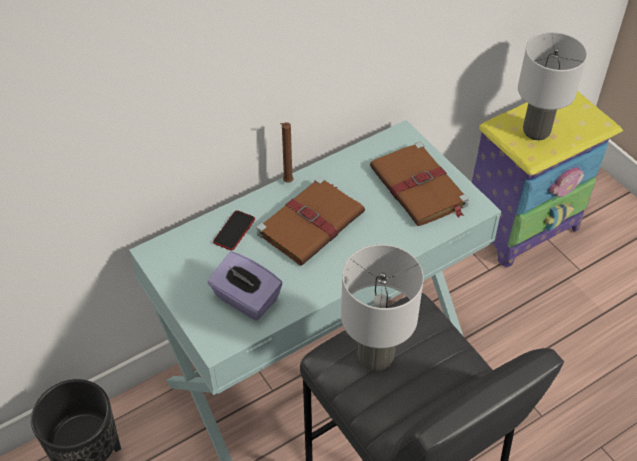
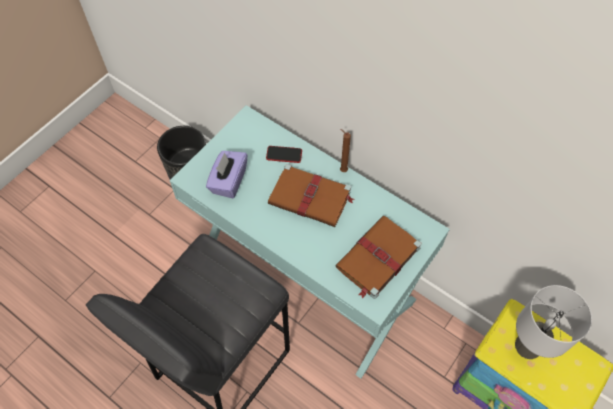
camera: 70 degrees right, 10 degrees up
white table lamp [341,244,424,371] -> none

